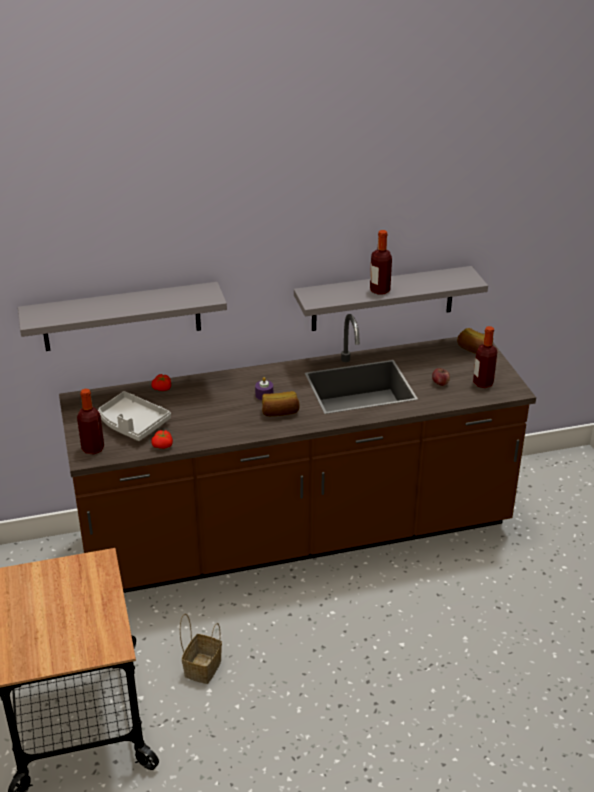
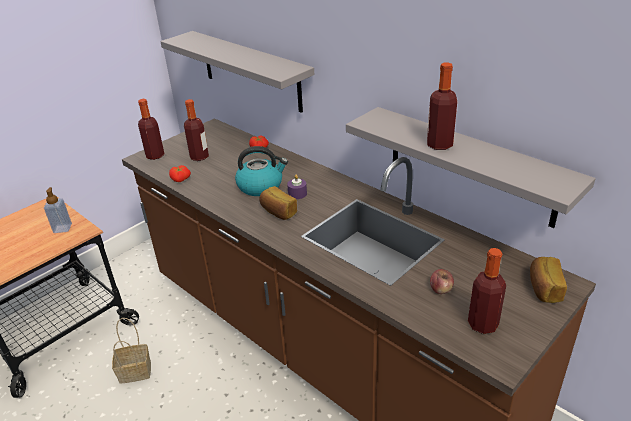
camera: 60 degrees right, 0 degrees up
grey tray [98,391,171,441] -> bottle [184,99,209,161]
none -> soap dispenser [44,187,72,233]
none -> kettle [235,146,288,196]

